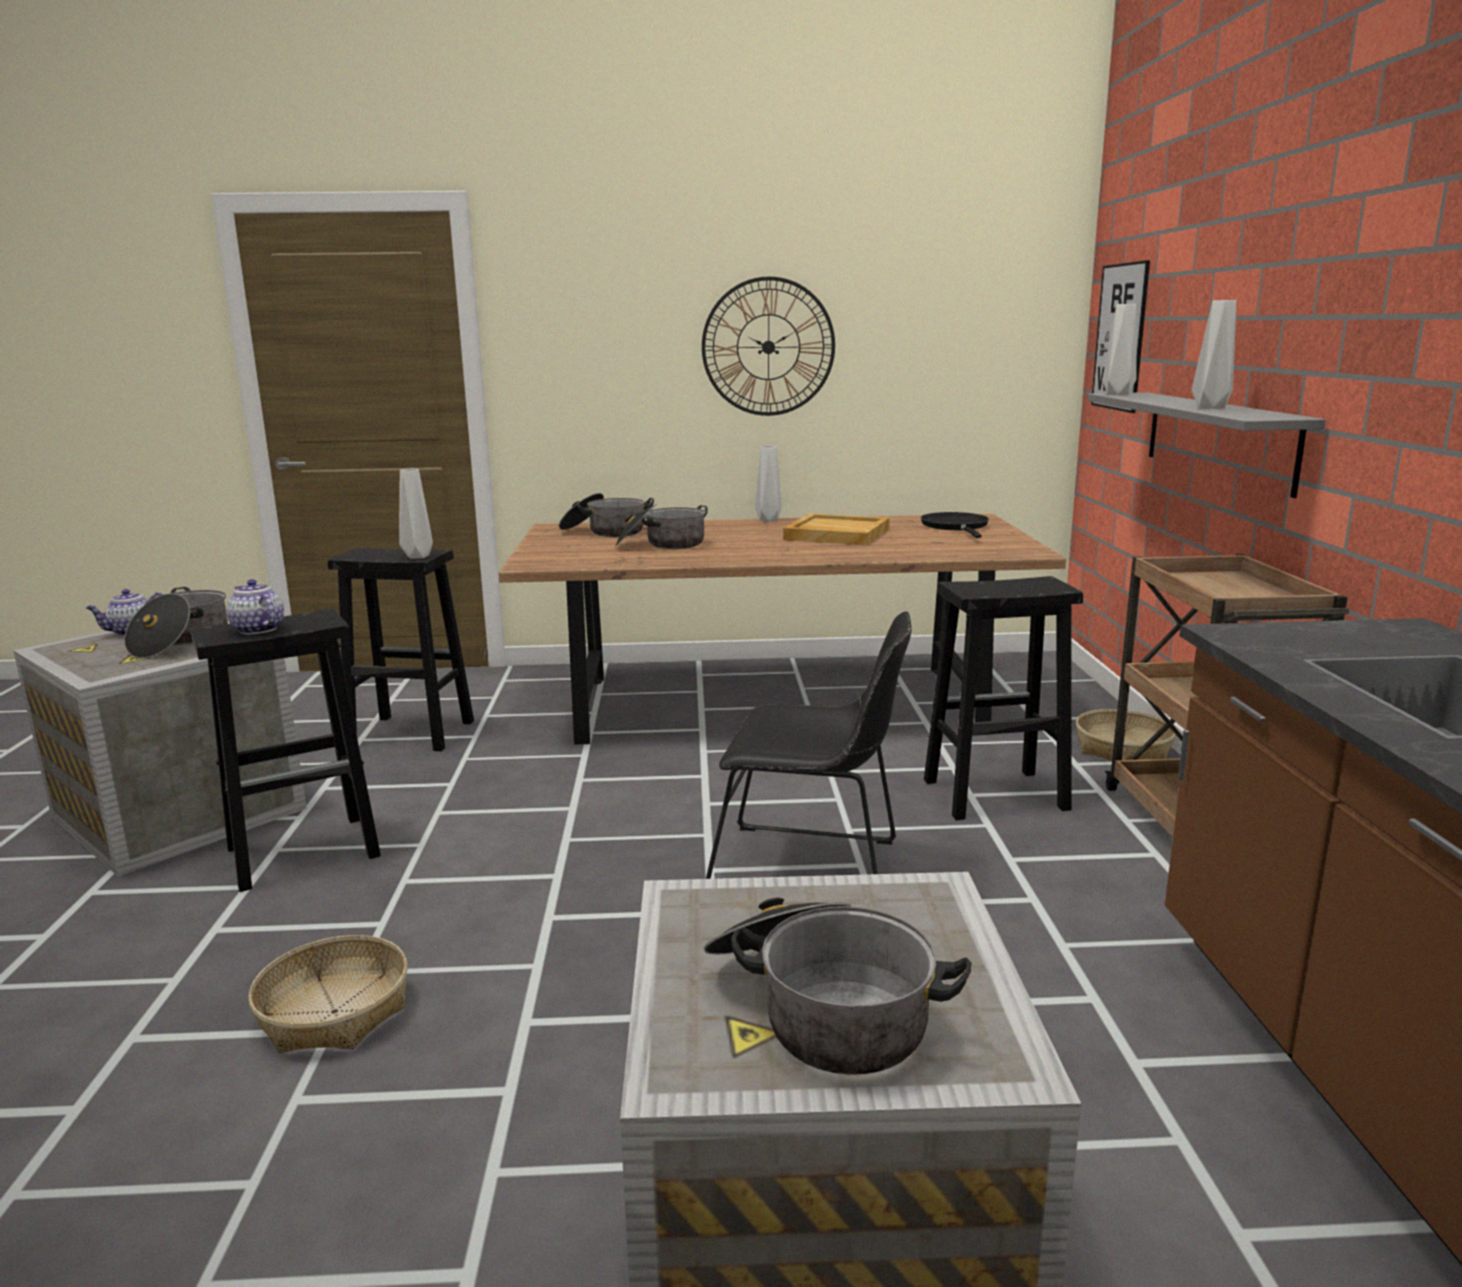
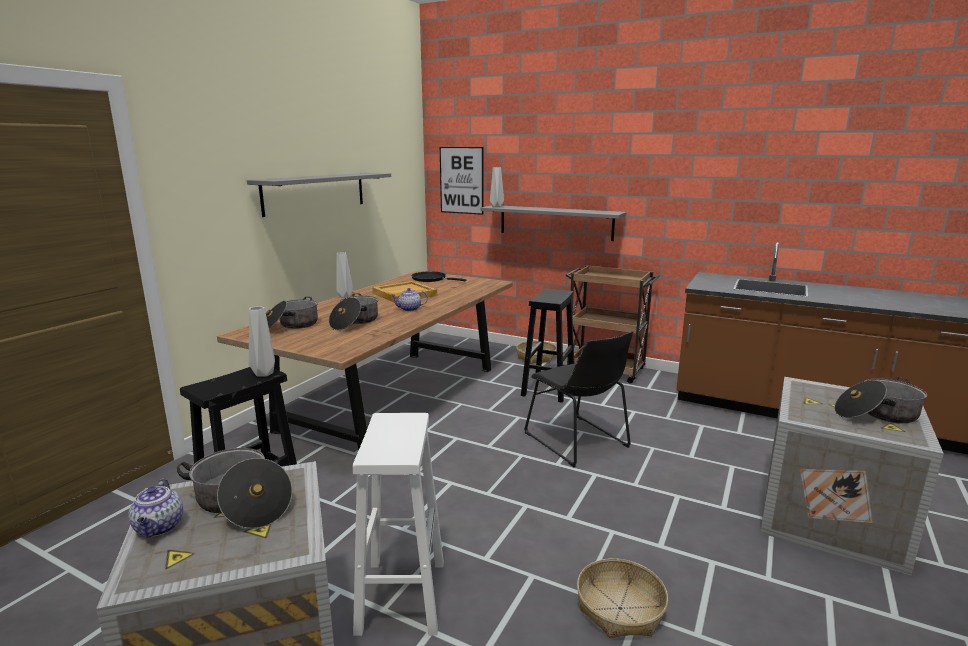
camera: 60 degrees left, 0 degrees up
black stool [190,609,381,892] -> white stool [353,413,444,636]
teapot [226,579,284,634] -> teapot moved to [391,288,428,311]
wall clock [702,276,835,416] -> grey shelf [247,173,391,217]
black chair [706,611,912,879] -> black chair turned 105 degrees clockwise [524,331,633,467]
grey vase [1192,300,1236,409] -> none

